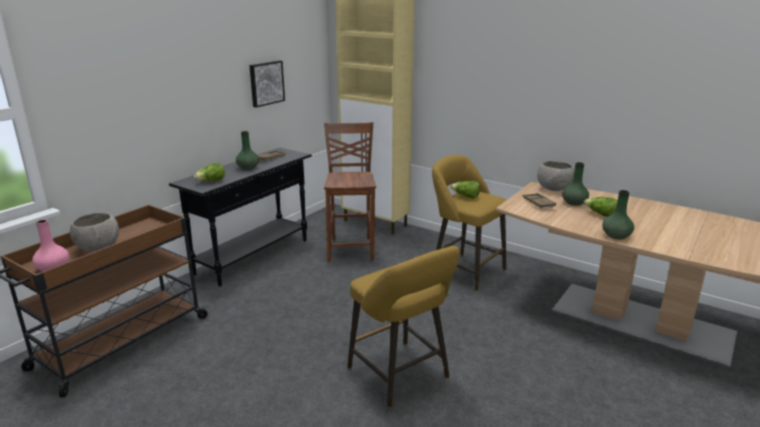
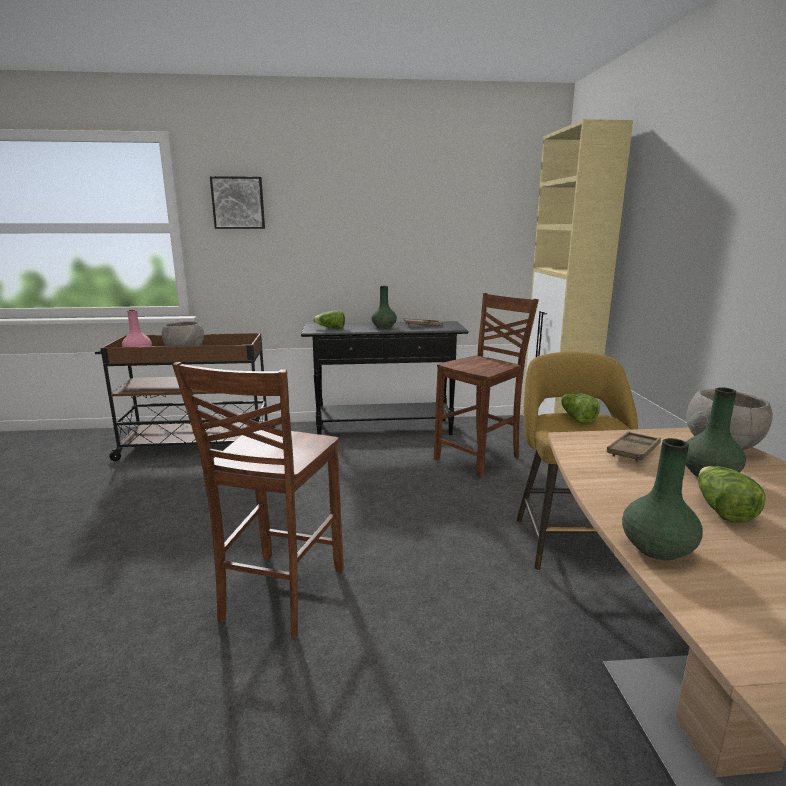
camera: 50 degrees right, 5 degrees down
picture [249,61,285,108] -> picture moved to [210,176,265,229]
yellow stool [348,246,460,407] -> brown chair [172,362,344,637]

